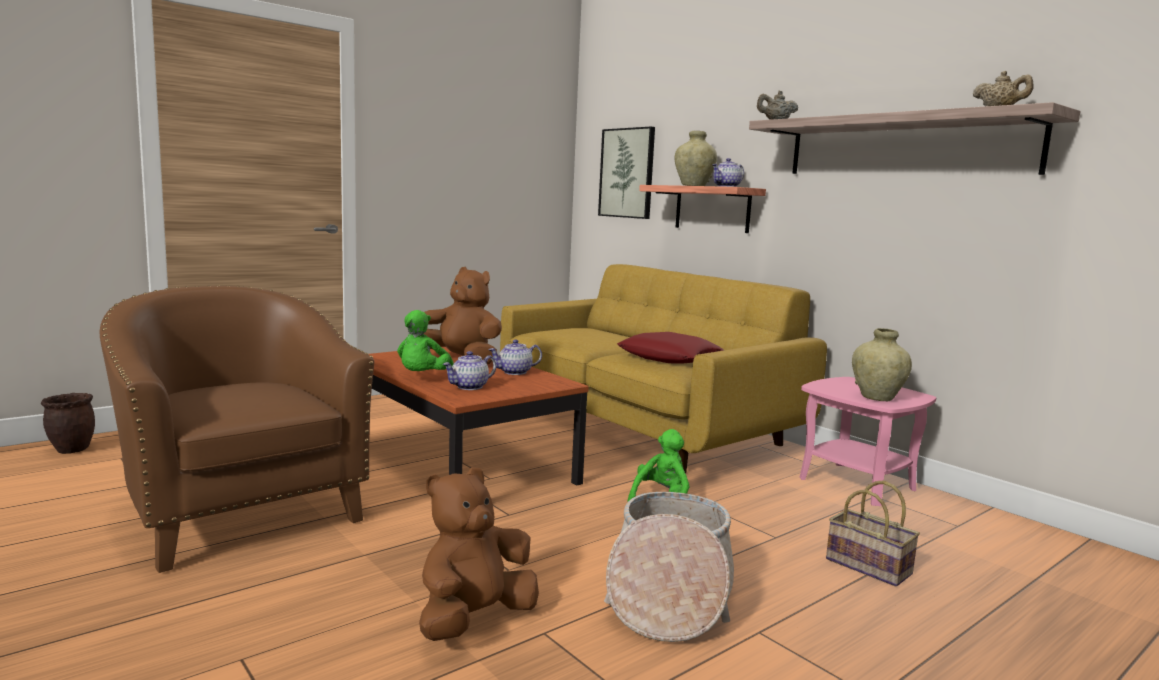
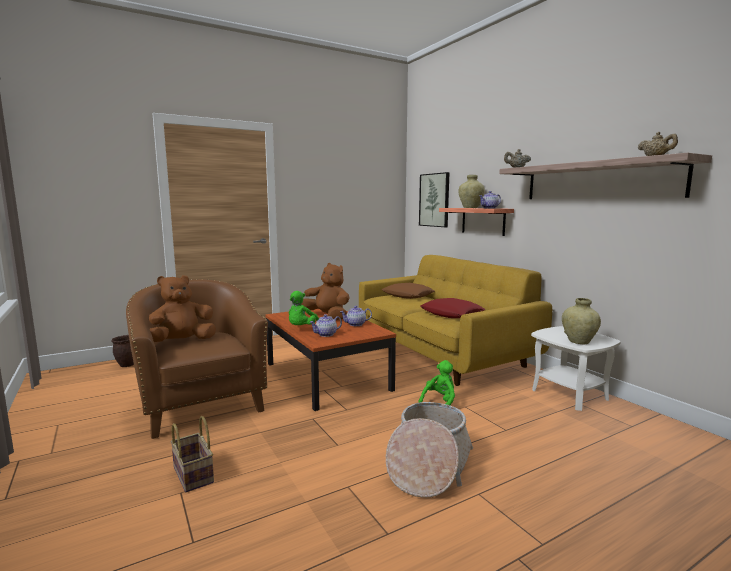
camera: 10 degrees right, 0 degrees up
brown plush toy [419,467,539,641] -> brown plush toy moved to [149,275,216,342]
pink side table [800,377,936,506] -> white side table [531,326,621,411]
basket [826,481,920,586] -> basket moved to [171,416,214,492]
none -> brown pillow [381,283,435,299]

